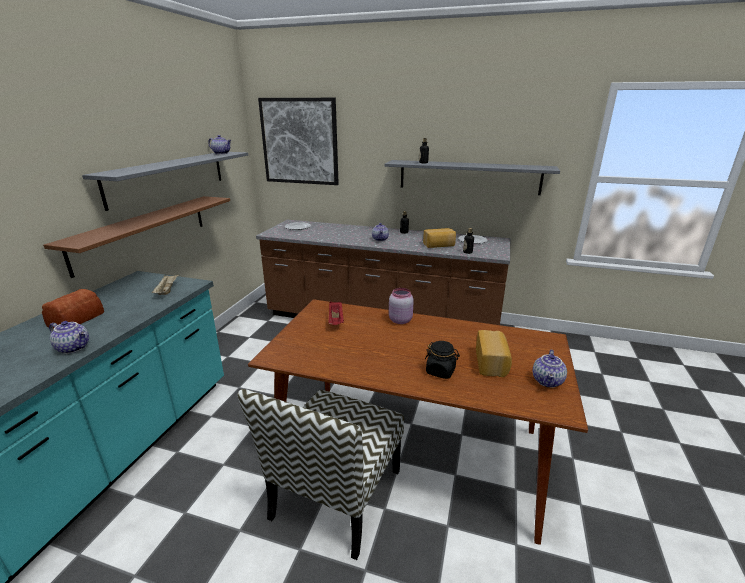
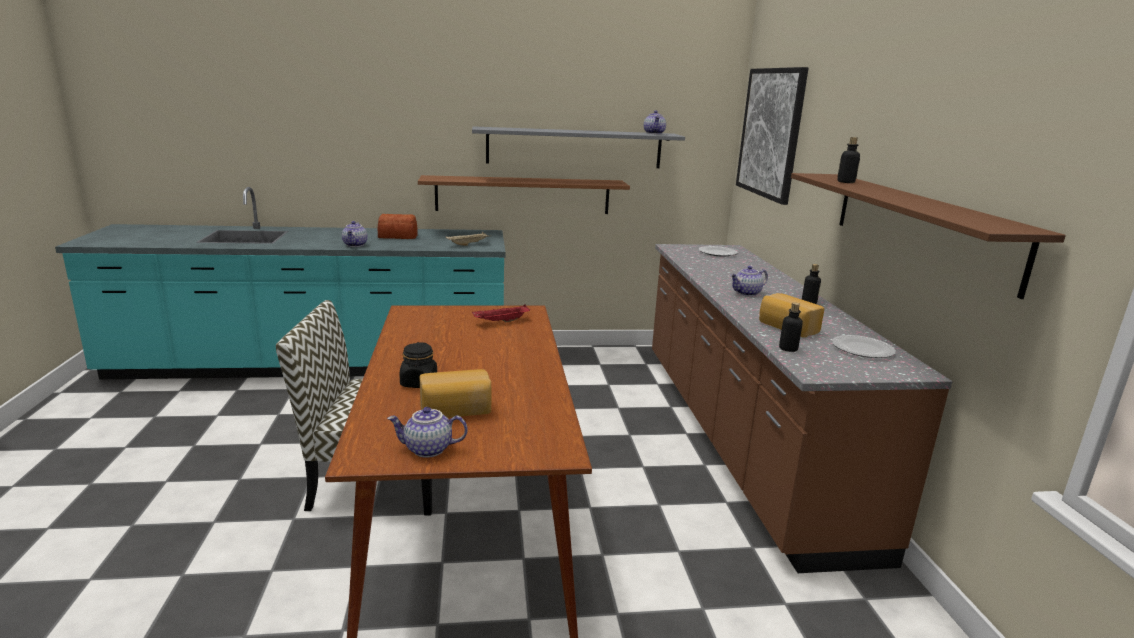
camera: 65 degrees right, 5 degrees down
grey shelf [384,160,560,195] -> brown shelf [791,173,1066,299]
pink jar [389,288,414,324] -> none

